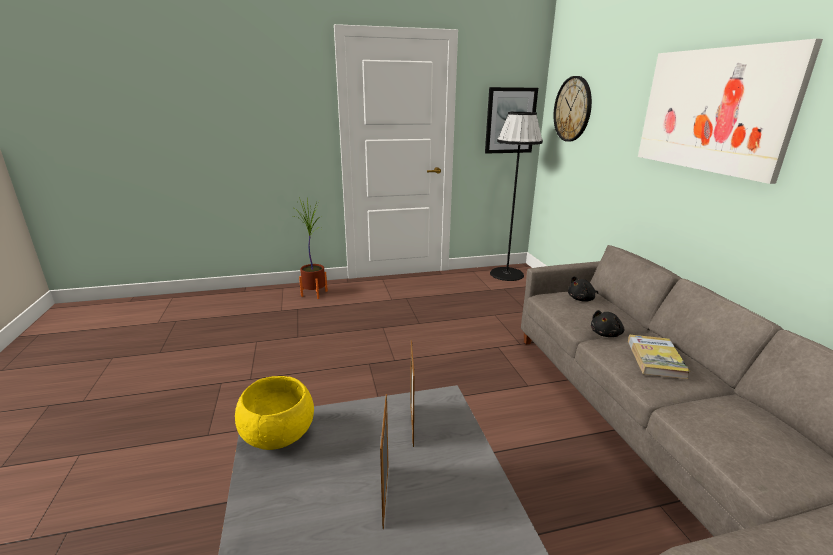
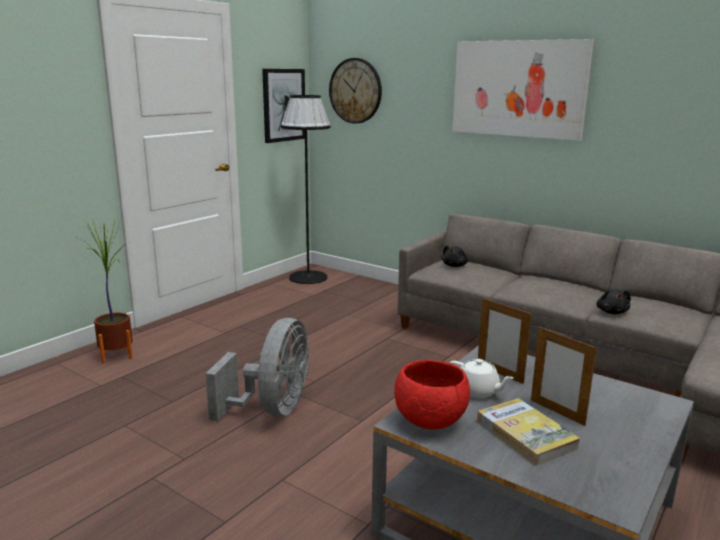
camera: 40 degrees left, 5 degrees down
yellow bowl [235,376,314,450] -> red bowl [394,360,470,430]
black plush toy [591,310,624,337] -> black plush toy moved to [597,289,631,314]
book [628,335,690,379] -> book moved to [477,398,580,465]
none -> grey fan [205,318,309,421]
none -> white teapot [449,359,514,398]

